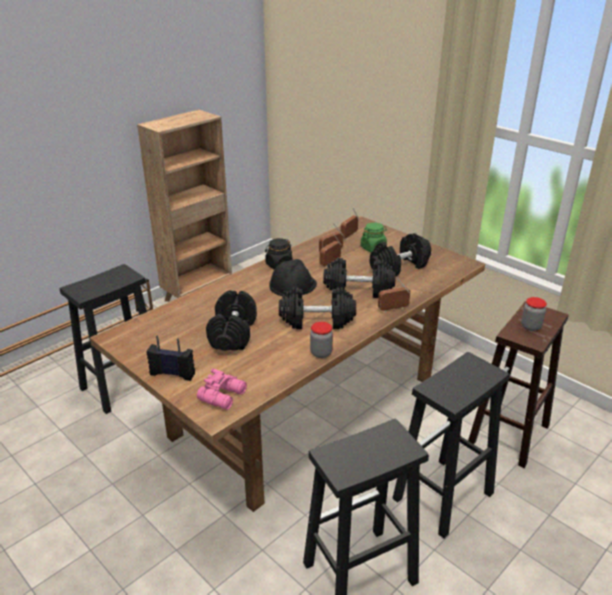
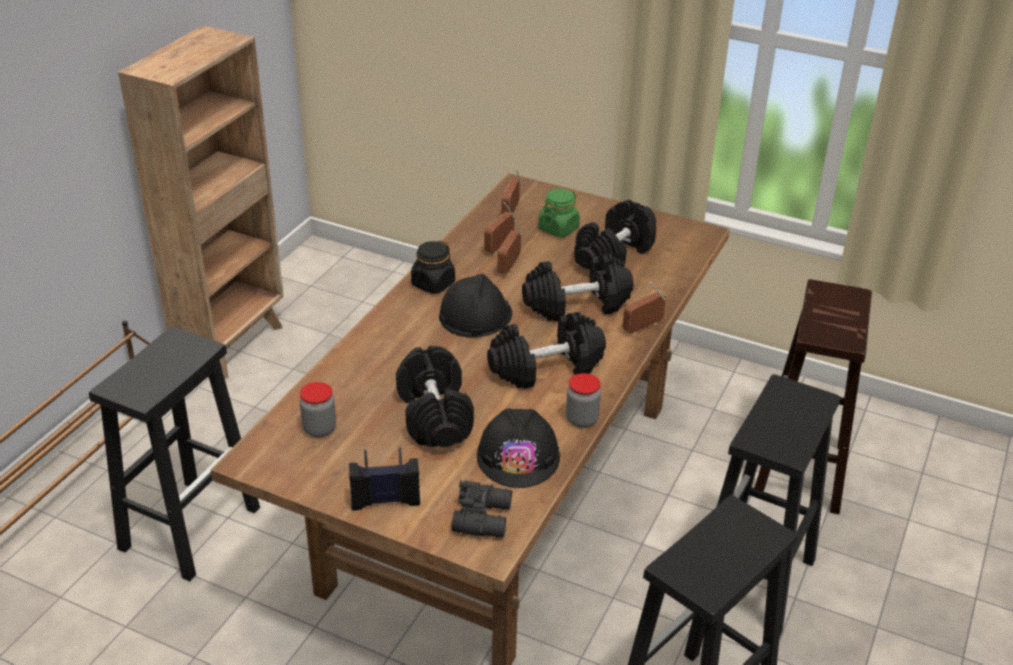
camera: 20 degrees left, 5 degrees up
pink binoculars [197,368,247,410] -> black binoculars [452,480,512,538]
jar [521,297,547,331] -> jar moved to [300,382,336,437]
none -> black hard hat [477,409,560,488]

